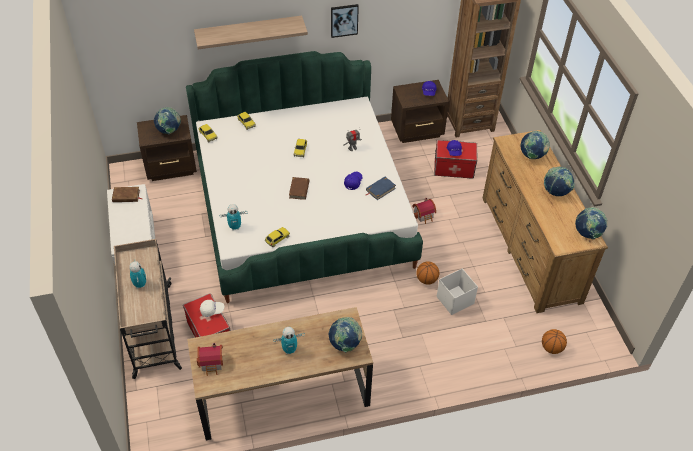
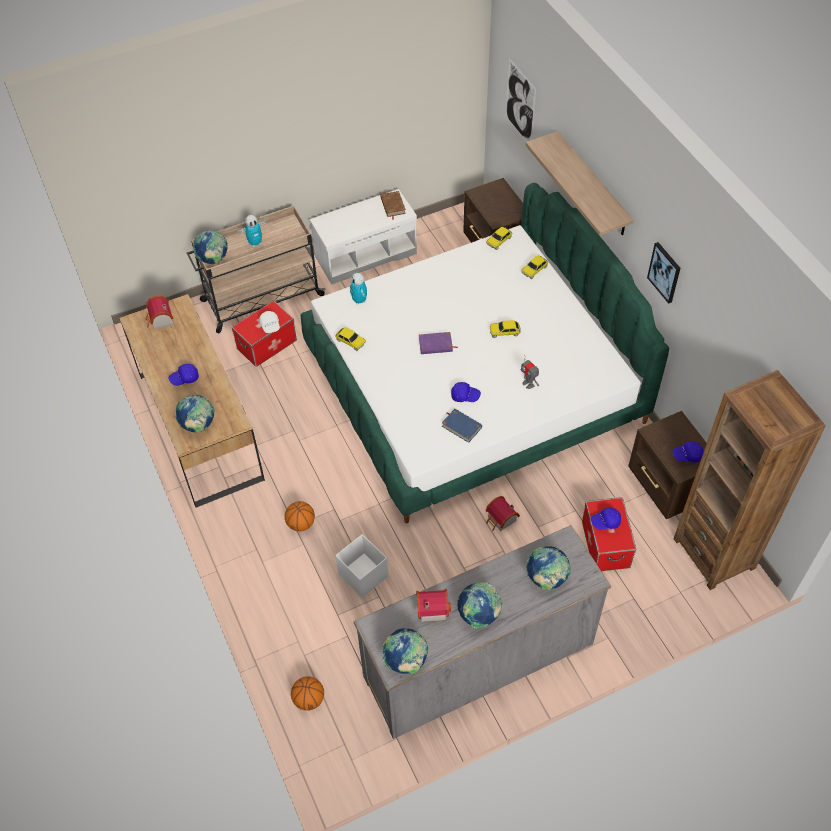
camera: 80 degrees right, 5 degrees up
globe [154,107,181,134] -> globe moved to [193,230,228,264]
toy robot [273,327,305,354] -> blue cap [168,364,199,386]
brown book [289,177,310,200] -> purple book [419,332,457,354]
basketball [416,261,439,285] -> basketball moved to [285,501,315,531]
brown dresser [482,130,608,313] -> grey dresser [353,525,611,739]
none -> toy house [416,589,451,622]
none -> picture [506,58,536,142]

